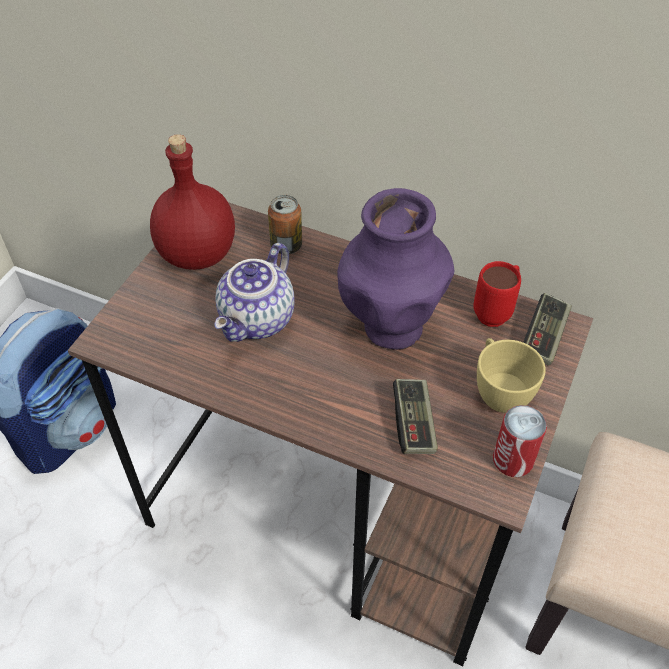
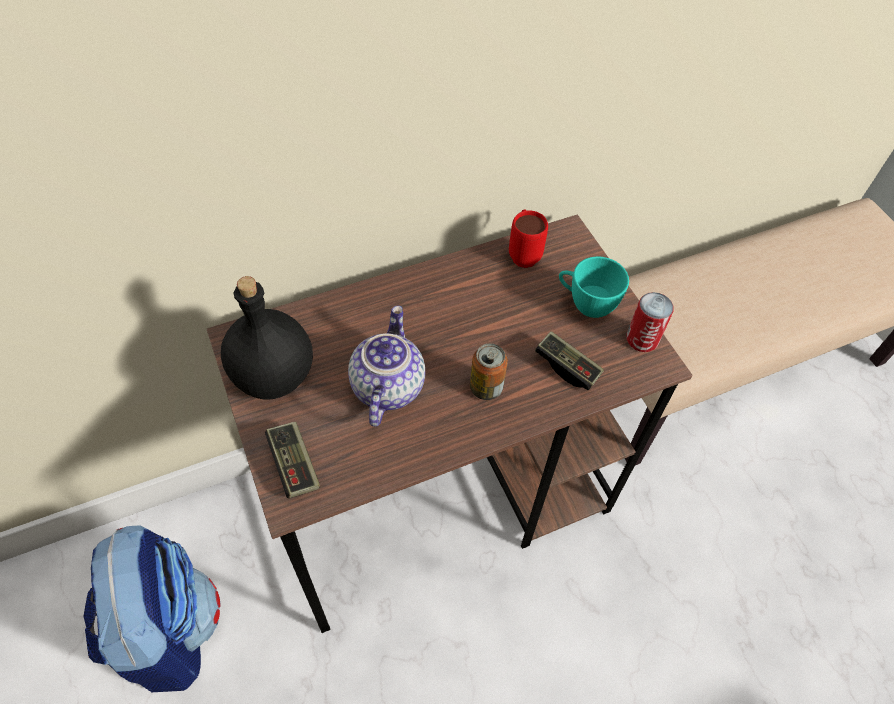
camera: 50 degrees left, 5 degrees up
red bottle [150,134,235,270] -> black bottle [221,276,313,400]
teapot [215,243,295,342] -> teapot turned 150 degrees counterclockwise [348,306,425,427]
can [268,195,302,254] -> can moved to [470,343,508,400]
purple vase [337,188,454,350] -> none
yellow cup [477,338,546,413] -> turquoise cup [559,257,629,318]
game controller [523,293,572,366] -> game controller moved to [265,422,320,498]

